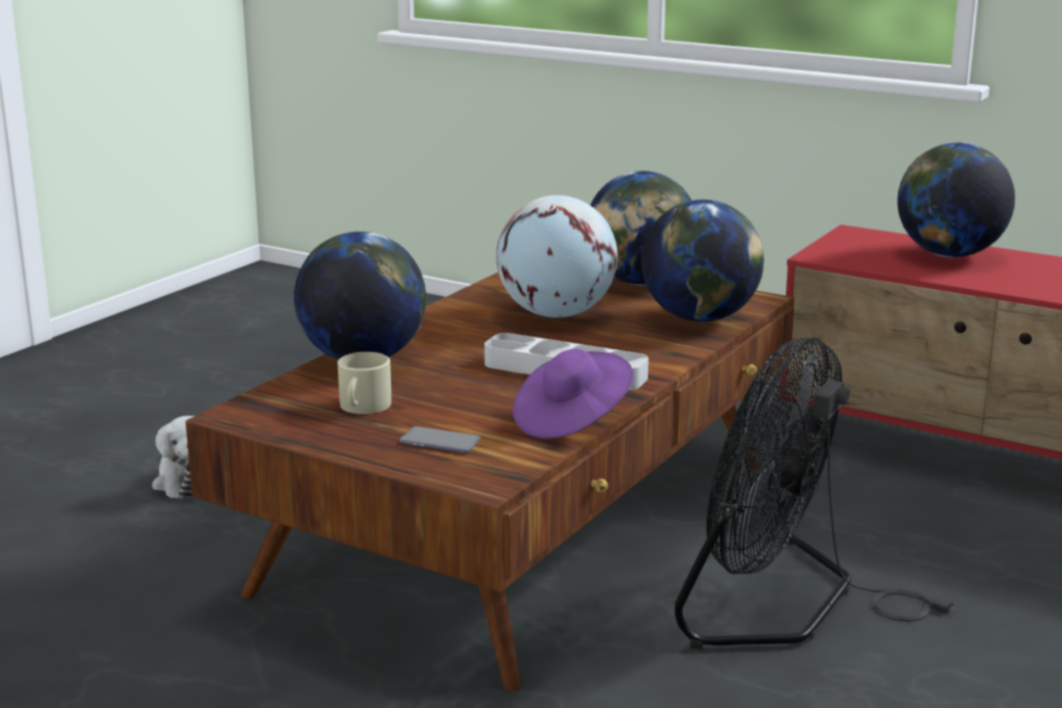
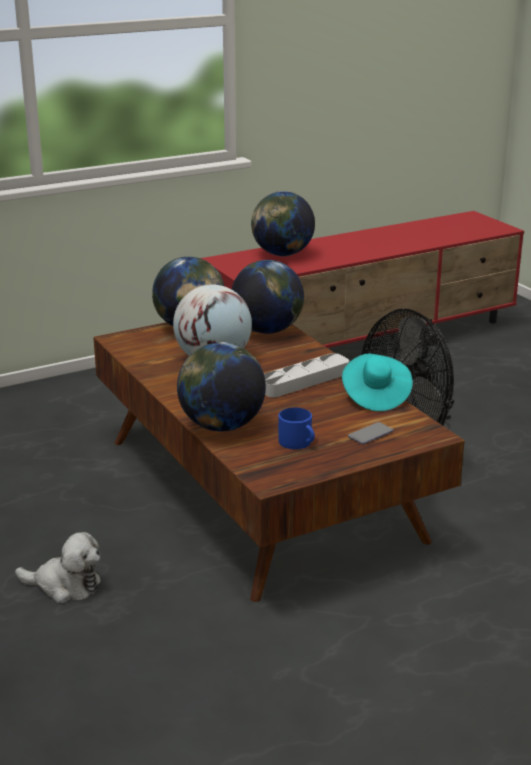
camera: 60 degrees left, 5 degrees up
beige mug [338,352,391,414] -> blue mug [278,408,315,449]
purple hat [513,349,634,438] -> turquoise hat [342,354,413,411]

